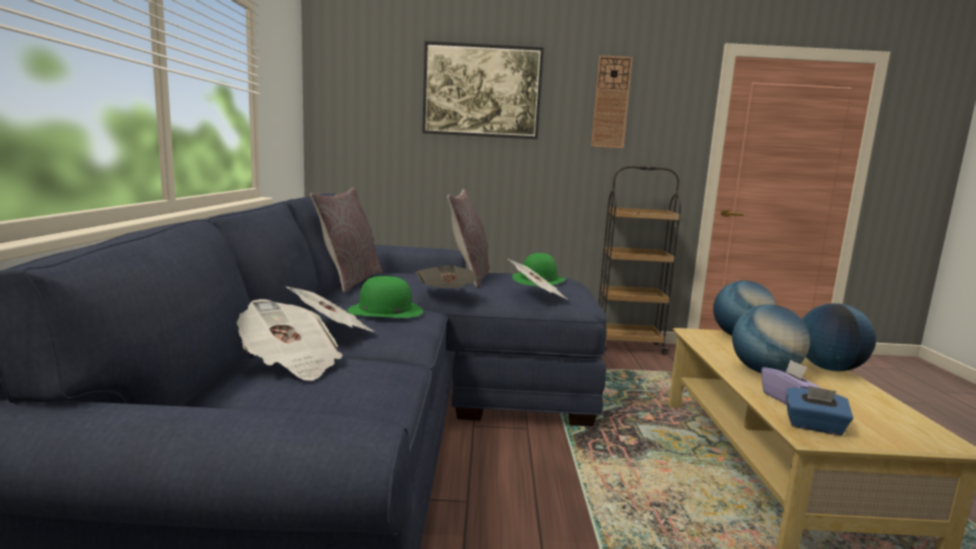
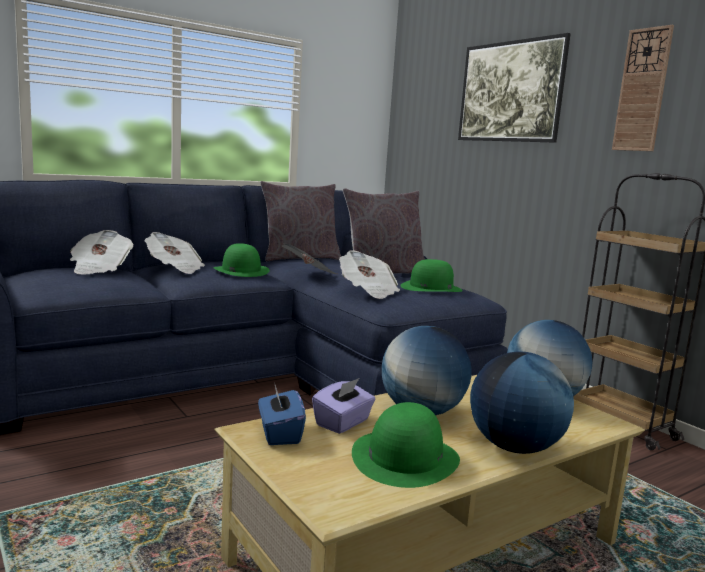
camera: 55 degrees right, 0 degrees up
none -> green hat [352,402,460,488]

